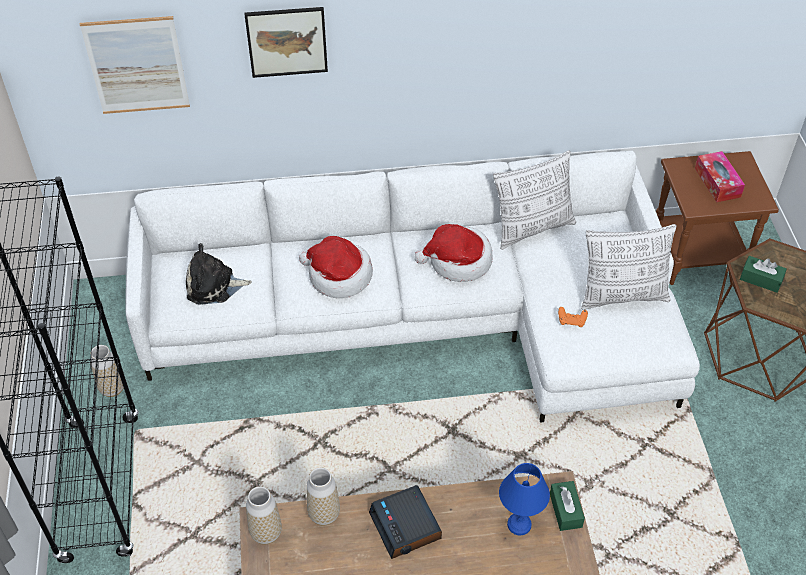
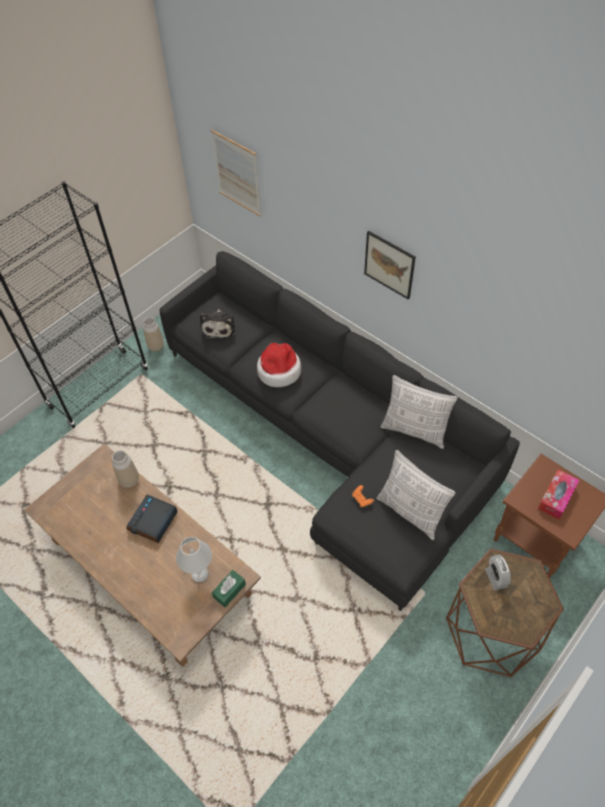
camera: 50 degrees right, 5 degrees up
white sofa [126,151,700,423] -> black sofa [160,251,520,611]
plush toy [186,243,252,305] -> plush toy turned 135 degrees counterclockwise [200,309,235,339]
picture [244,7,328,78] -> picture moved to [364,231,416,299]
vase [246,486,282,544] -> none
hat [414,224,492,282] -> none
blue table lamp [499,463,550,535] -> white table lamp [176,537,212,582]
green tissue box [740,256,787,293] -> alarm clock [485,554,511,590]

